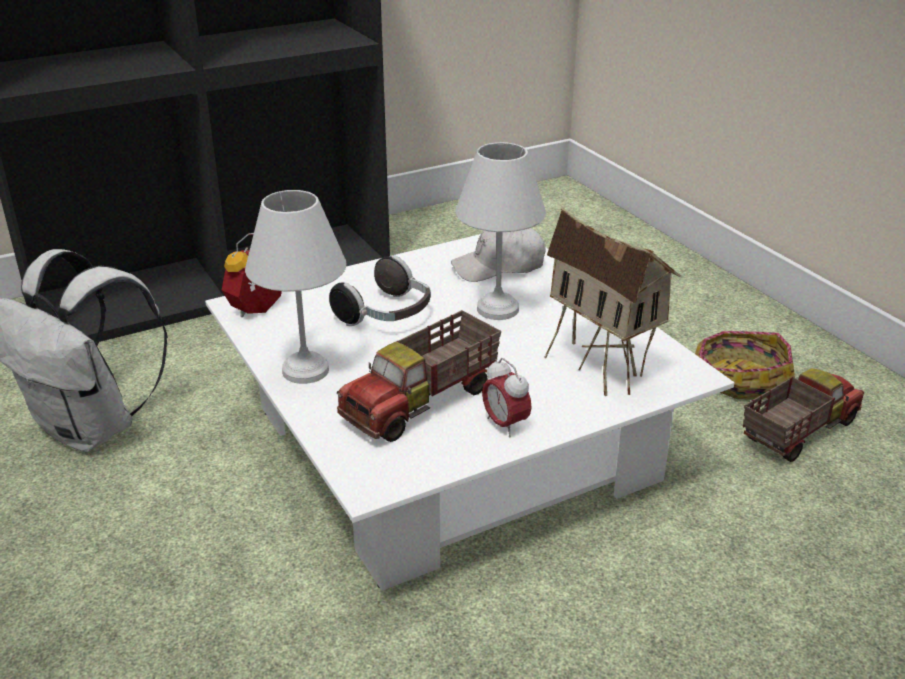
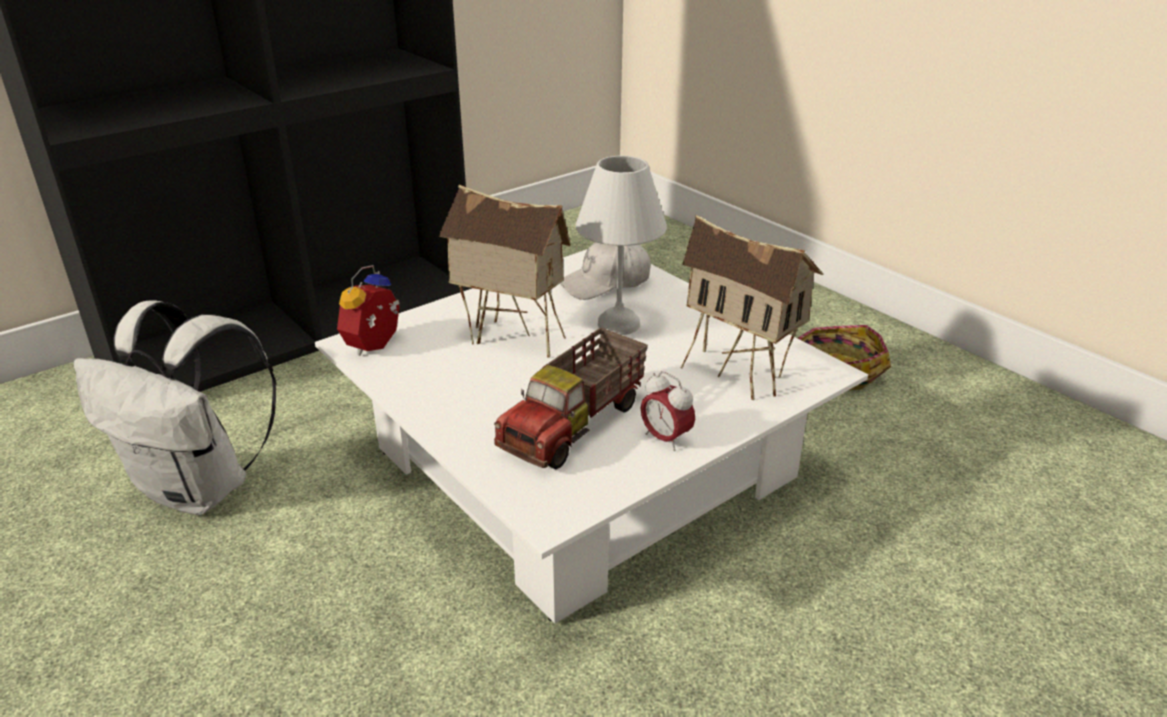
camera: 10 degrees left, 0 degrees up
white table lamp [245,190,346,384] -> none
headphones [329,255,431,326] -> toy house [439,185,571,358]
toy truck [743,368,864,462] -> none

